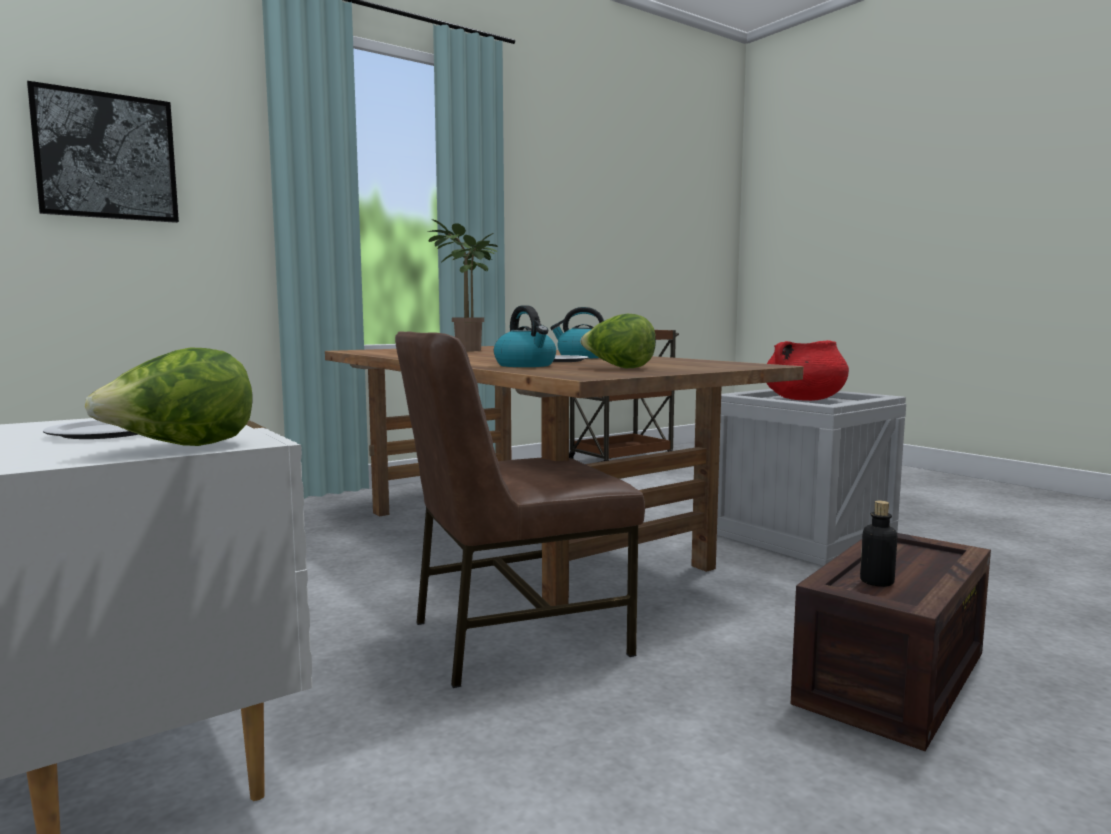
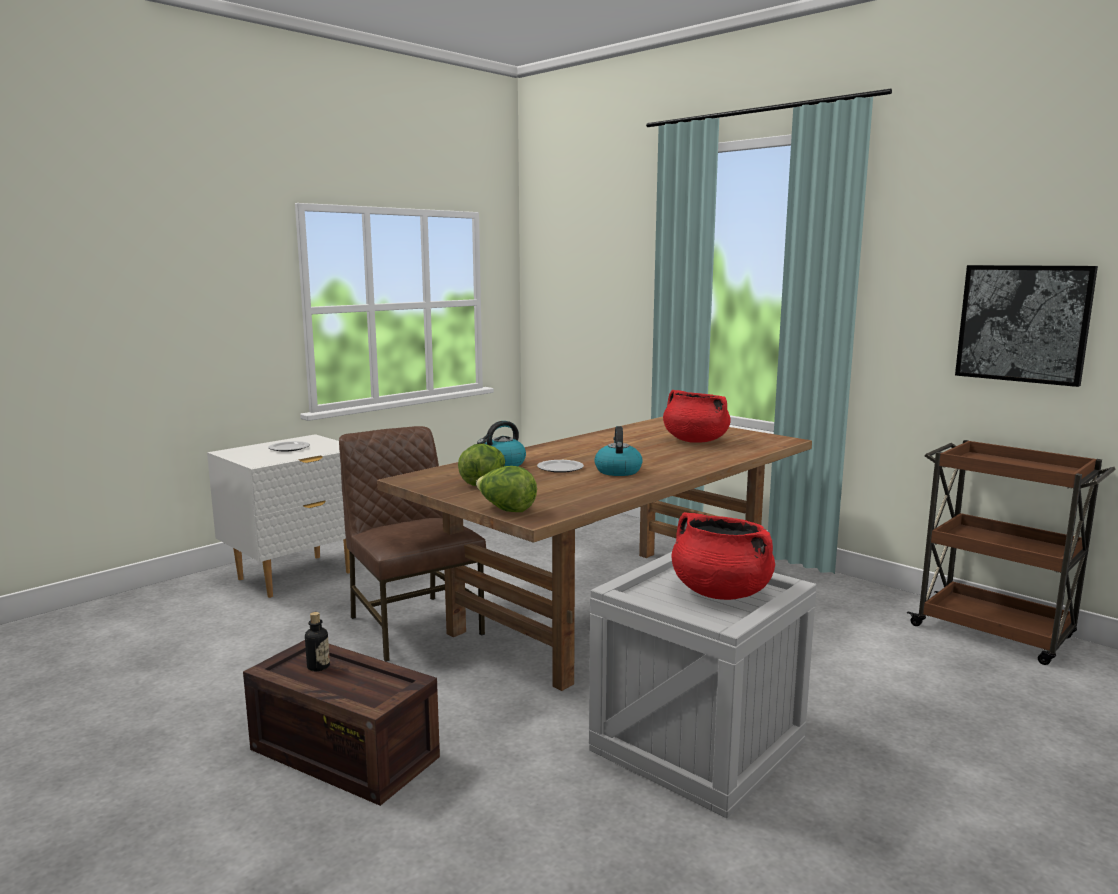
camera: 80 degrees right, 5 degrees up
picture [27,81,179,223] -> picture moved to [955,265,1098,387]
lettuce [85,347,253,446] -> lettuce moved to [476,466,537,512]
potted plant [427,219,498,351] -> red cooking pot [663,390,731,443]

